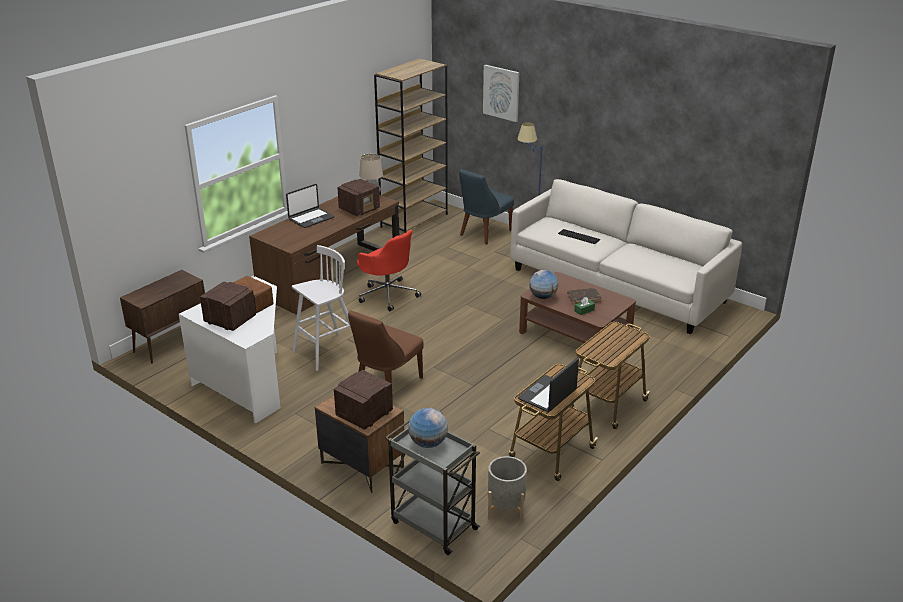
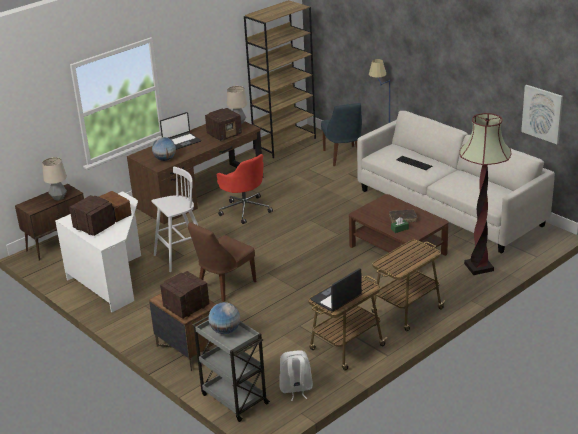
camera: 10 degrees right, 0 degrees up
blue chair [459,169,514,245] -> blue chair turned 60 degrees counterclockwise [321,103,362,166]
picture [483,65,519,122] -> picture moved to [521,85,563,144]
grey planter [488,456,527,522] -> white backpack [279,350,313,401]
globe [529,270,558,299] -> globe moved to [152,137,176,161]
none -> table lamp [42,157,67,201]
none -> floor lamp [460,113,511,275]

